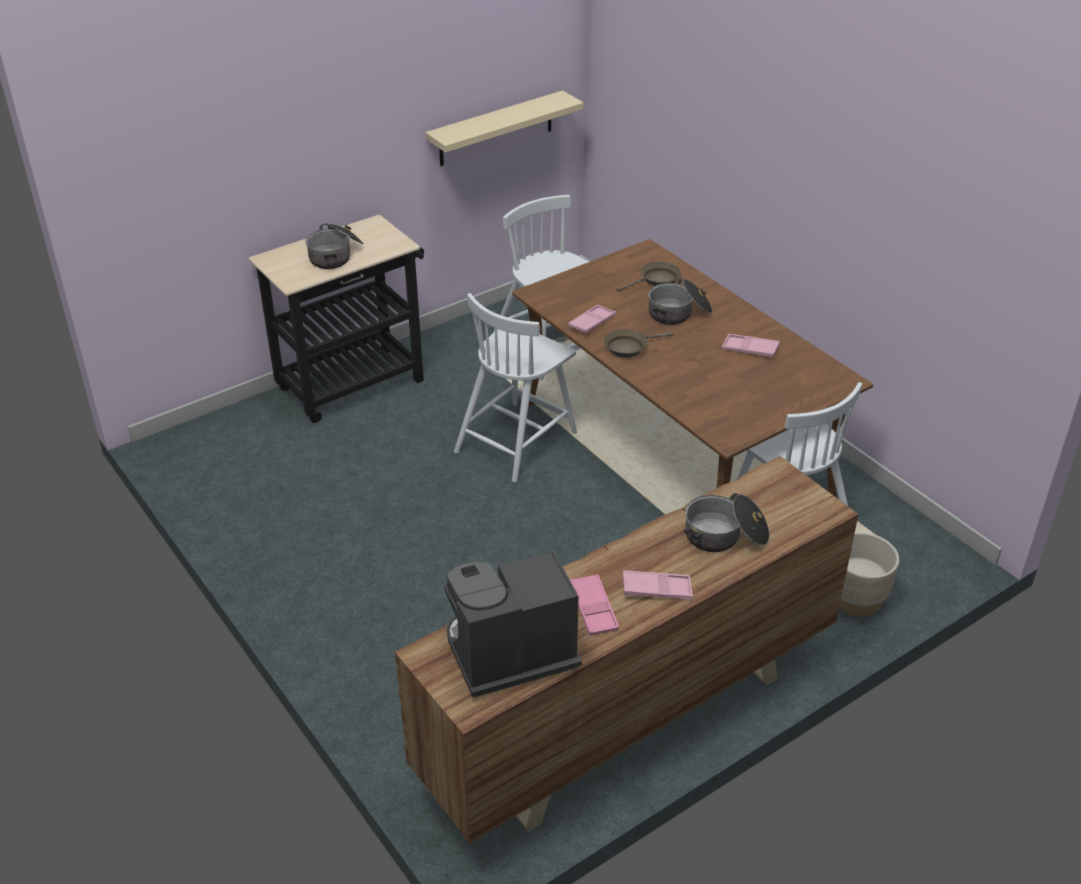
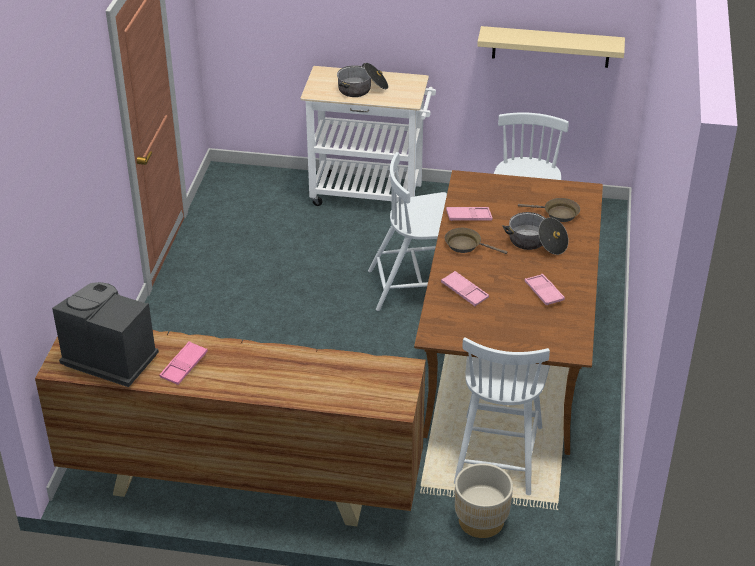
camera: 45 degrees right, 0 degrees up
black cart [249,215,424,423] -> white cart [301,66,436,206]
pink tray [623,570,693,600] -> pink tray moved to [441,271,489,306]
cooking pot [684,493,770,552] -> none

